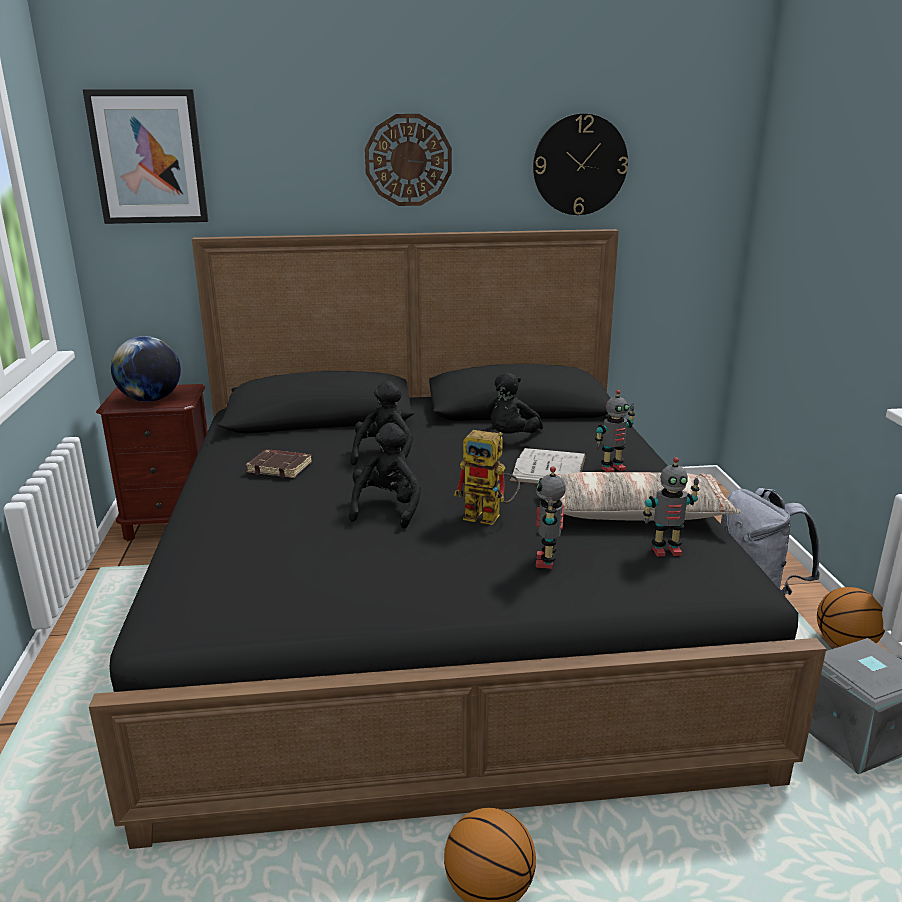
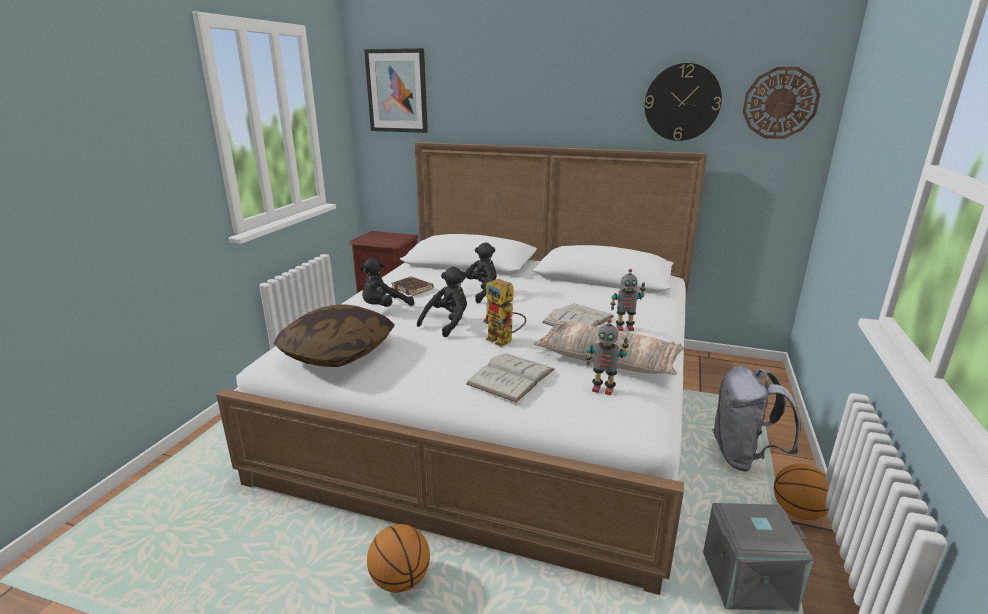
camera: 25 degrees right, 0 degrees up
black bed [89,229,826,849] -> white bed [216,142,707,595]
globe [111,336,181,402] -> none
wall clock [365,114,452,206] -> wall clock moved to [743,67,820,139]
black plush toy [486,373,543,434] -> black plush toy moved to [360,258,414,307]
toy robot [536,467,566,569] -> white book [466,353,555,402]
none -> pillow [273,304,395,367]

